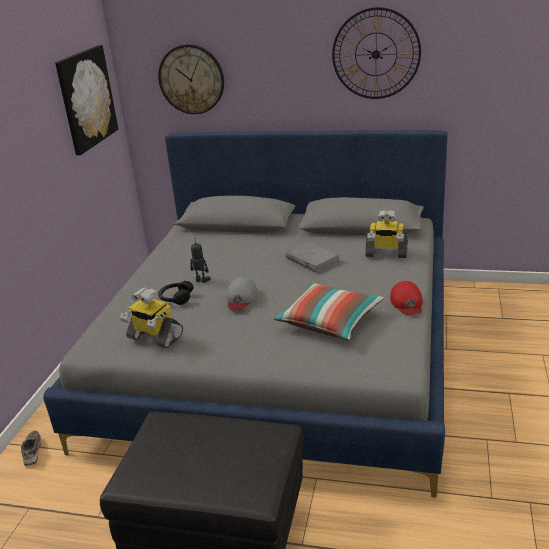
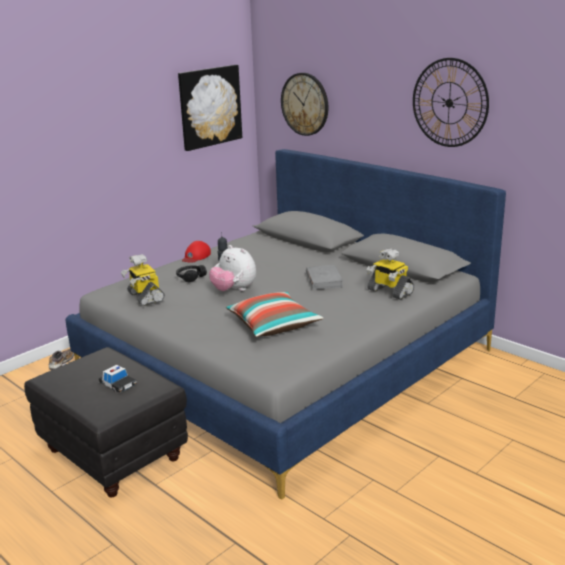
camera: 30 degrees right, 5 degrees down
grey cap [227,277,257,310] -> plush toy [209,245,256,291]
red cap [390,281,423,315] -> red cap moved to [182,241,211,263]
none -> toy car [98,365,138,393]

